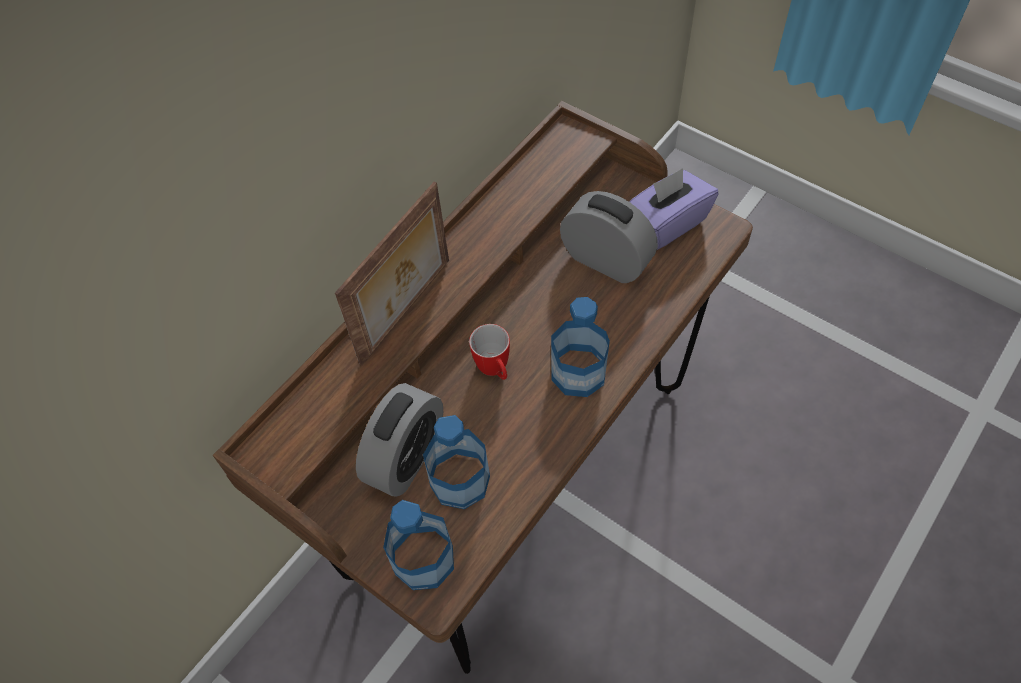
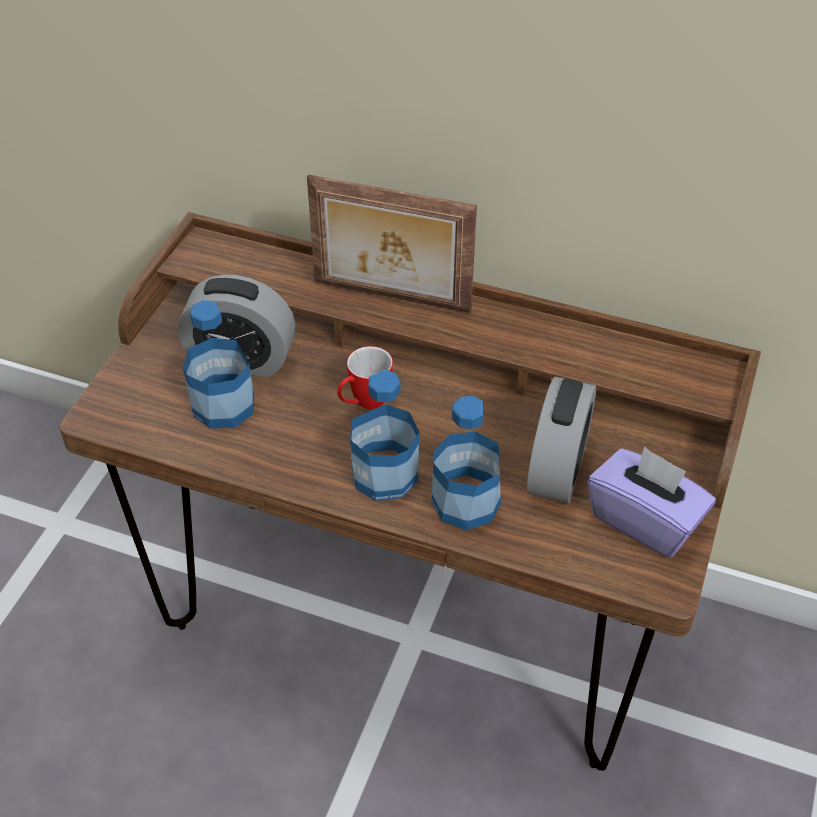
camera: 70 degrees right, 10 degrees down
bottle [383,500,454,590] -> bottle moved to [432,396,501,530]

